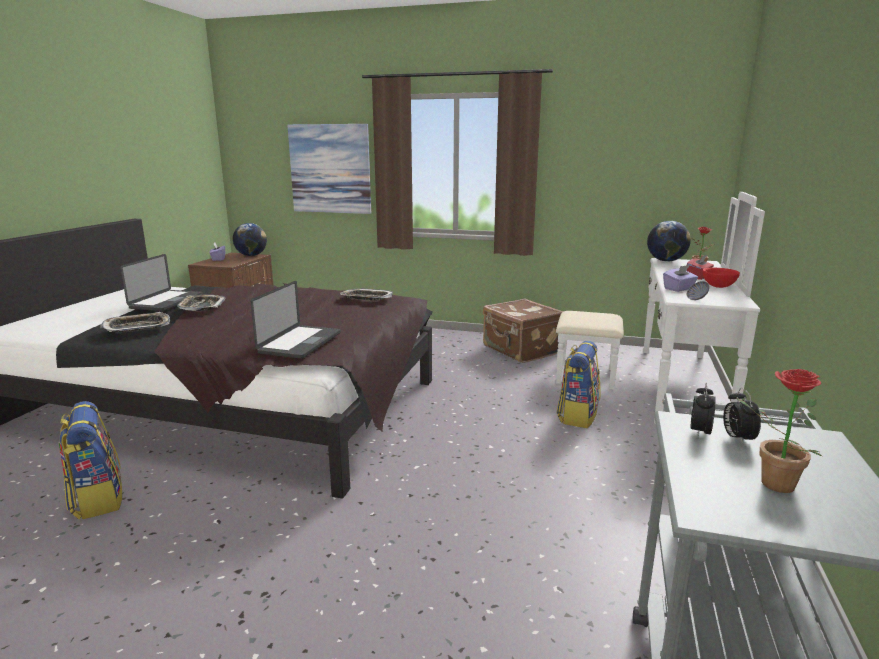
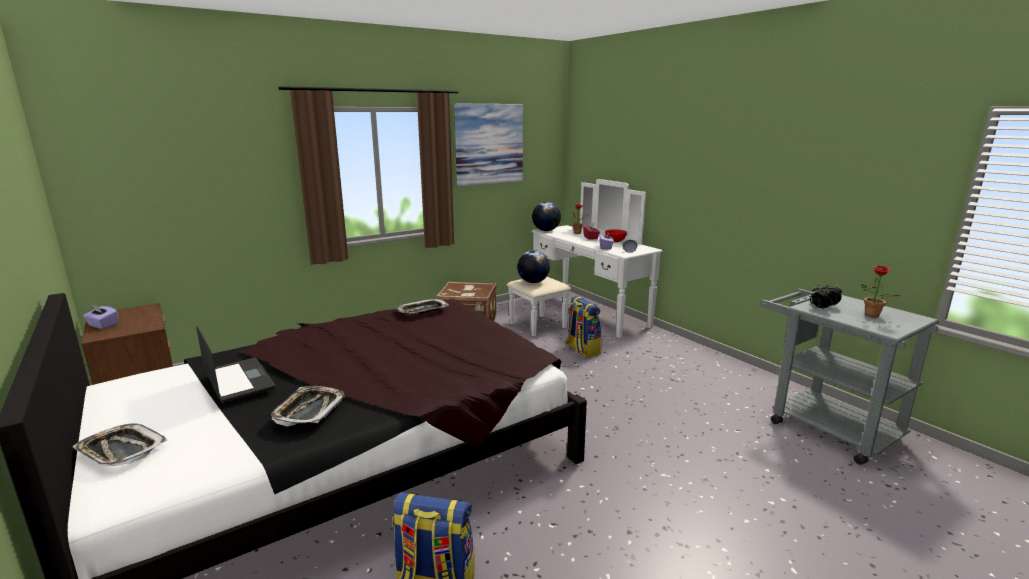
camera: 50 degrees left, 0 degrees up
tray [177,295,225,311] -> tray moved to [73,423,167,466]
globe [233,223,267,256] -> globe moved to [517,250,550,283]
laptop [251,281,341,359] -> none
picture [287,124,371,214] -> picture moved to [454,103,523,186]

